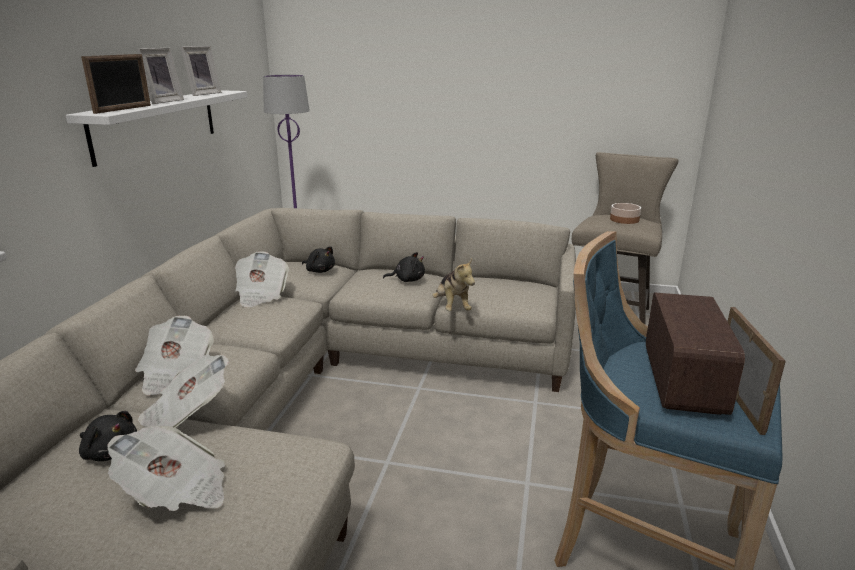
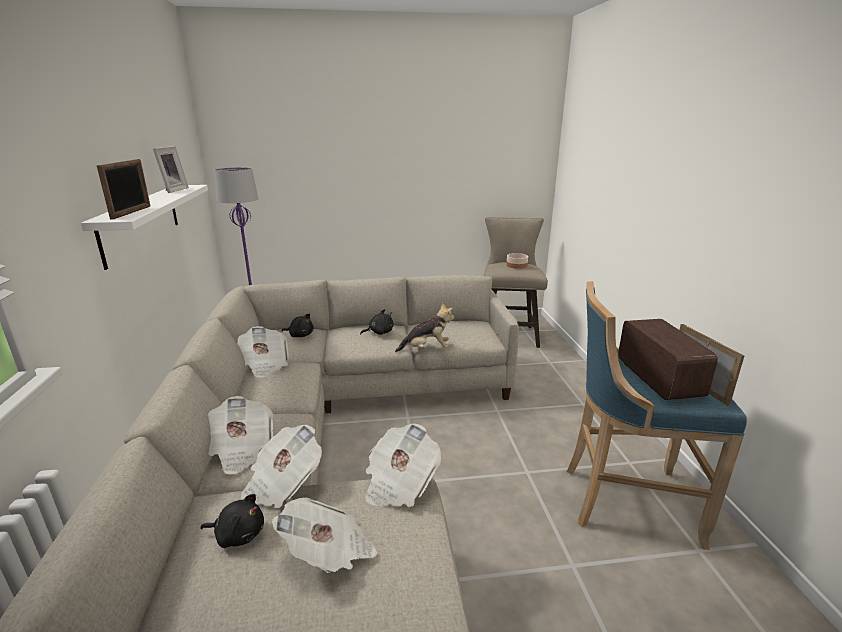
camera: 20 degrees left, 0 degrees up
picture frame [137,48,184,104] -> none
plush toy [432,259,475,311] -> plush toy turned 60 degrees counterclockwise [395,303,455,352]
none -> newspaper [365,424,441,507]

